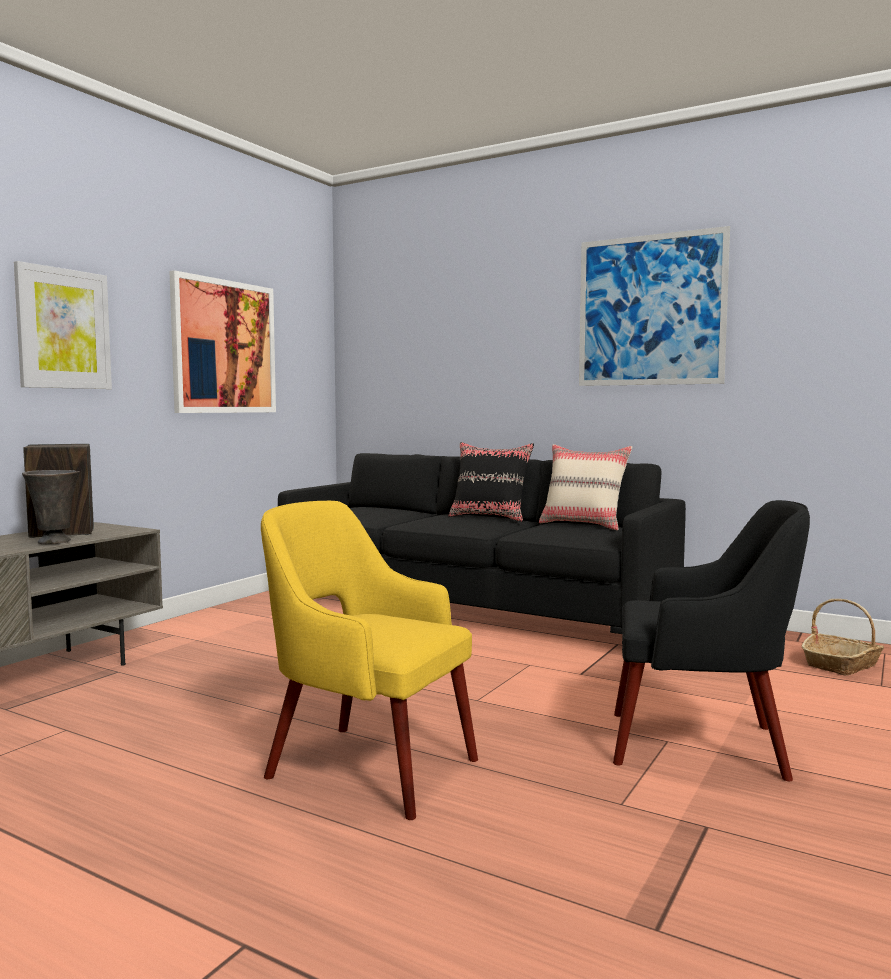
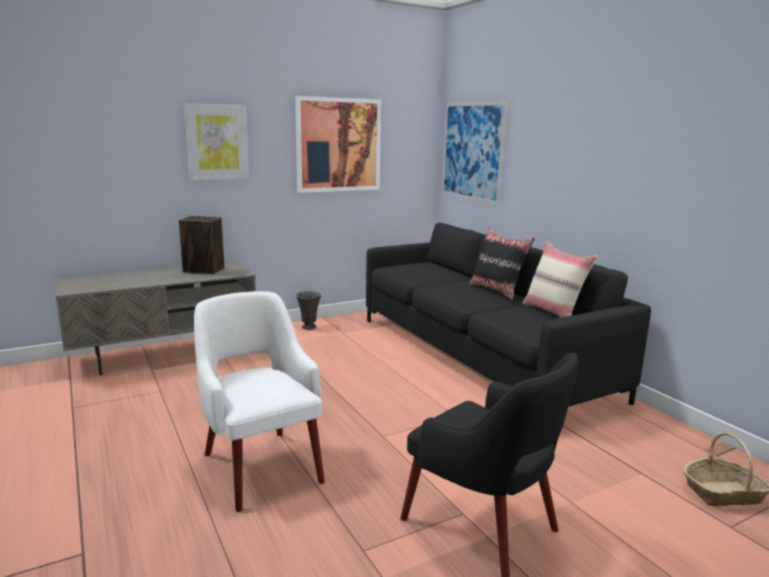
camera: 30 degrees right, 10 degrees up
grey vase [22,470,80,544] -> grey vase moved to [296,291,321,330]
yellow armchair [261,501,478,820] -> white armchair [194,291,325,512]
picture [579,226,730,386] -> picture moved to [442,101,507,205]

